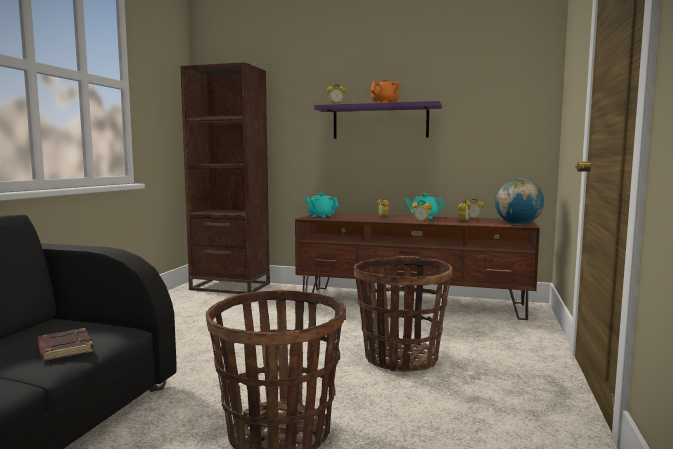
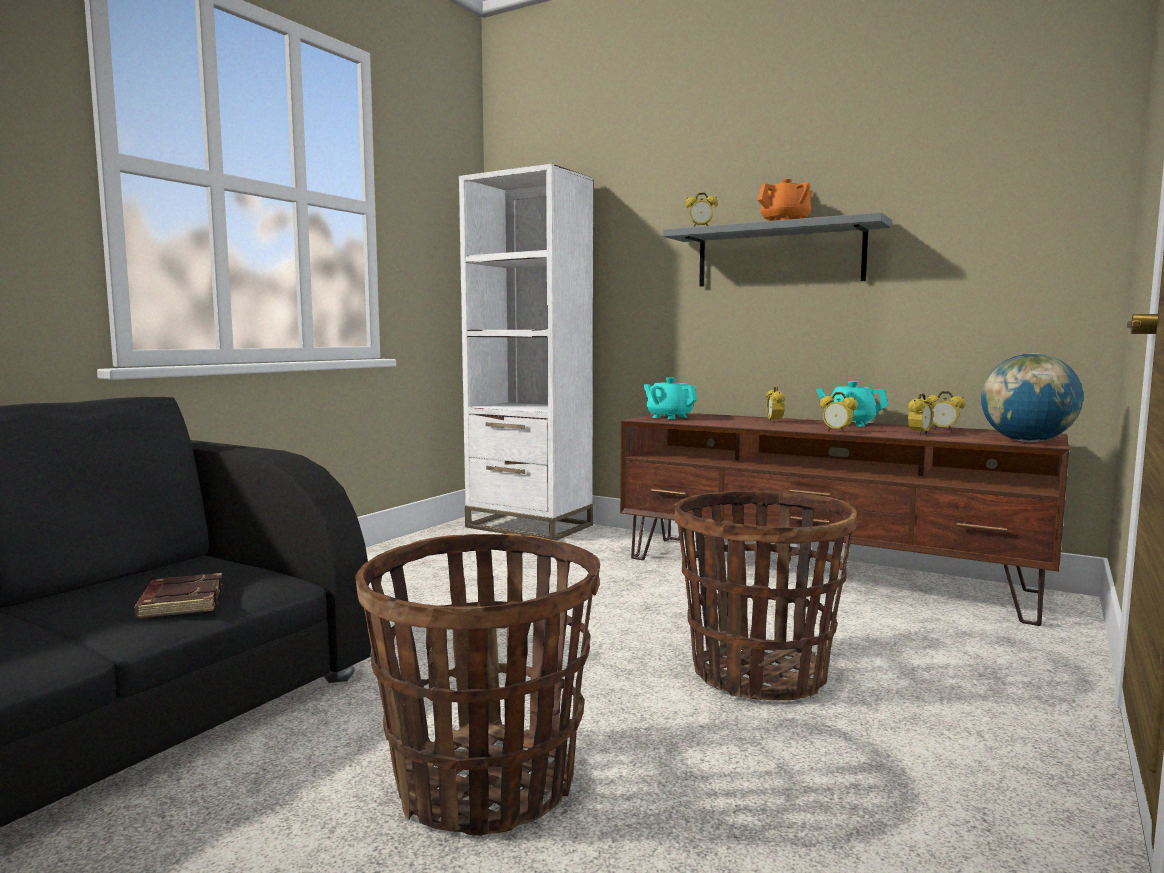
camera: 15 degrees right, 0 degrees up
brown bookcase [180,62,270,294] -> white bookcase [459,164,593,541]
purple shelf [314,101,442,139] -> grey shelf [663,212,892,287]

